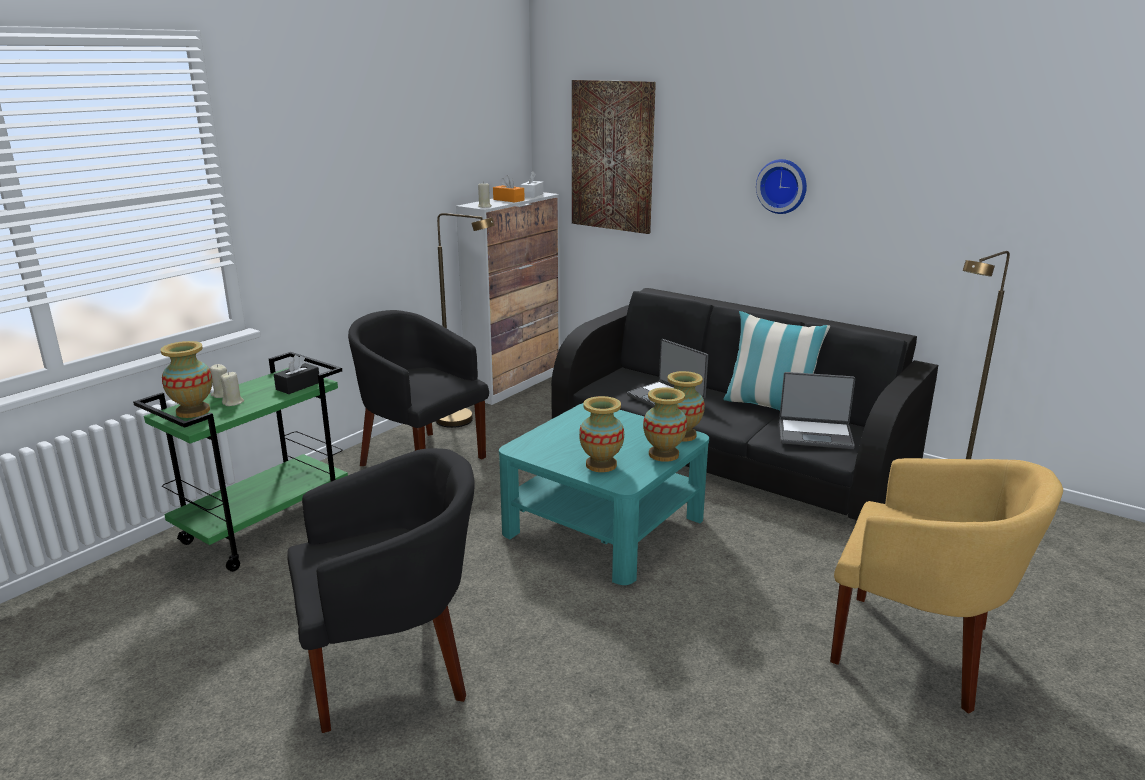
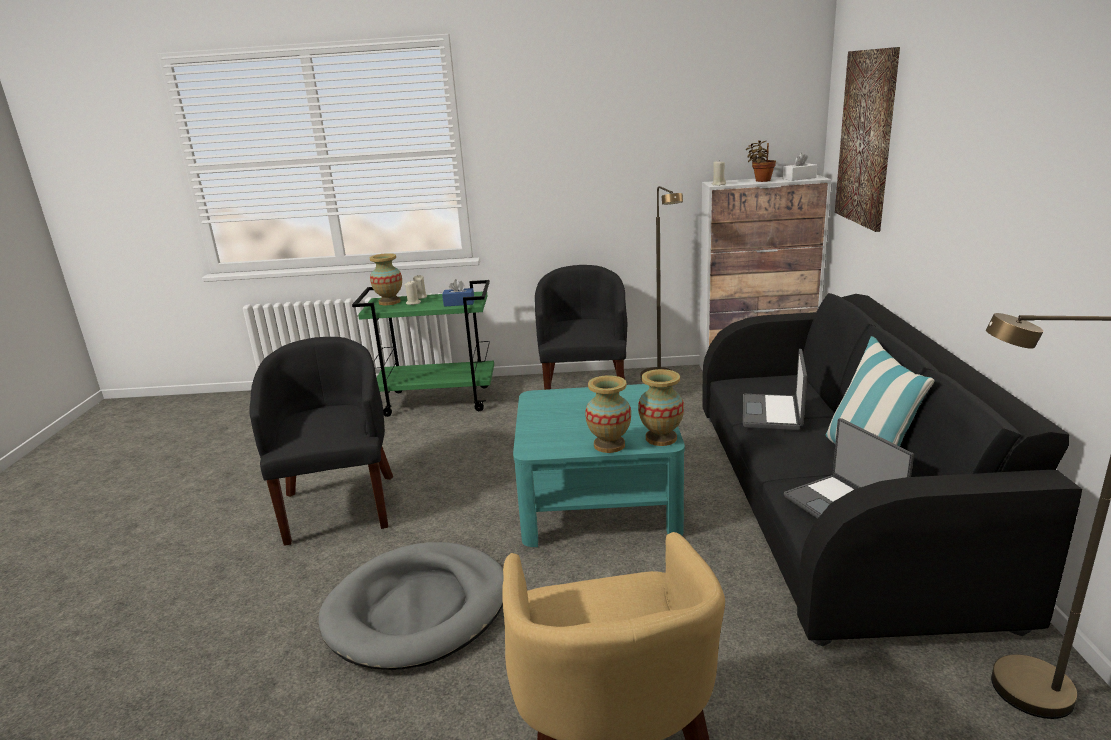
camera: 55 degrees right, 0 degrees up
black tissue box [274,355,319,394] -> blue tissue box [442,279,474,307]
black armchair [287,448,475,733] -> black armchair turned 135 degrees counterclockwise [249,337,393,546]
orange tissue box [493,175,525,202] -> potted plant [746,140,776,182]
vase [579,396,624,472] -> none
wall clock [756,159,807,214] -> none
none -> grey dog bed [319,542,503,670]

